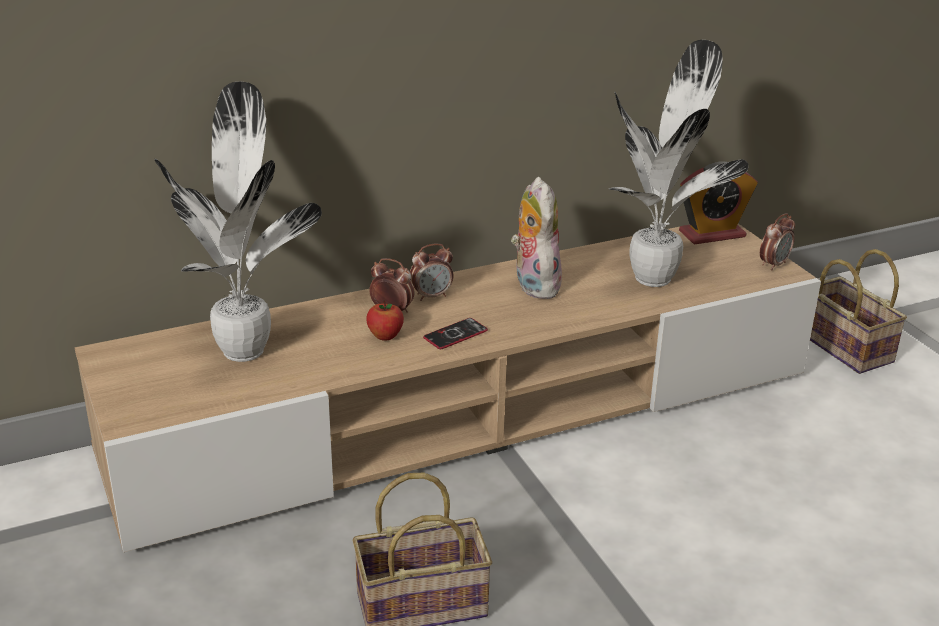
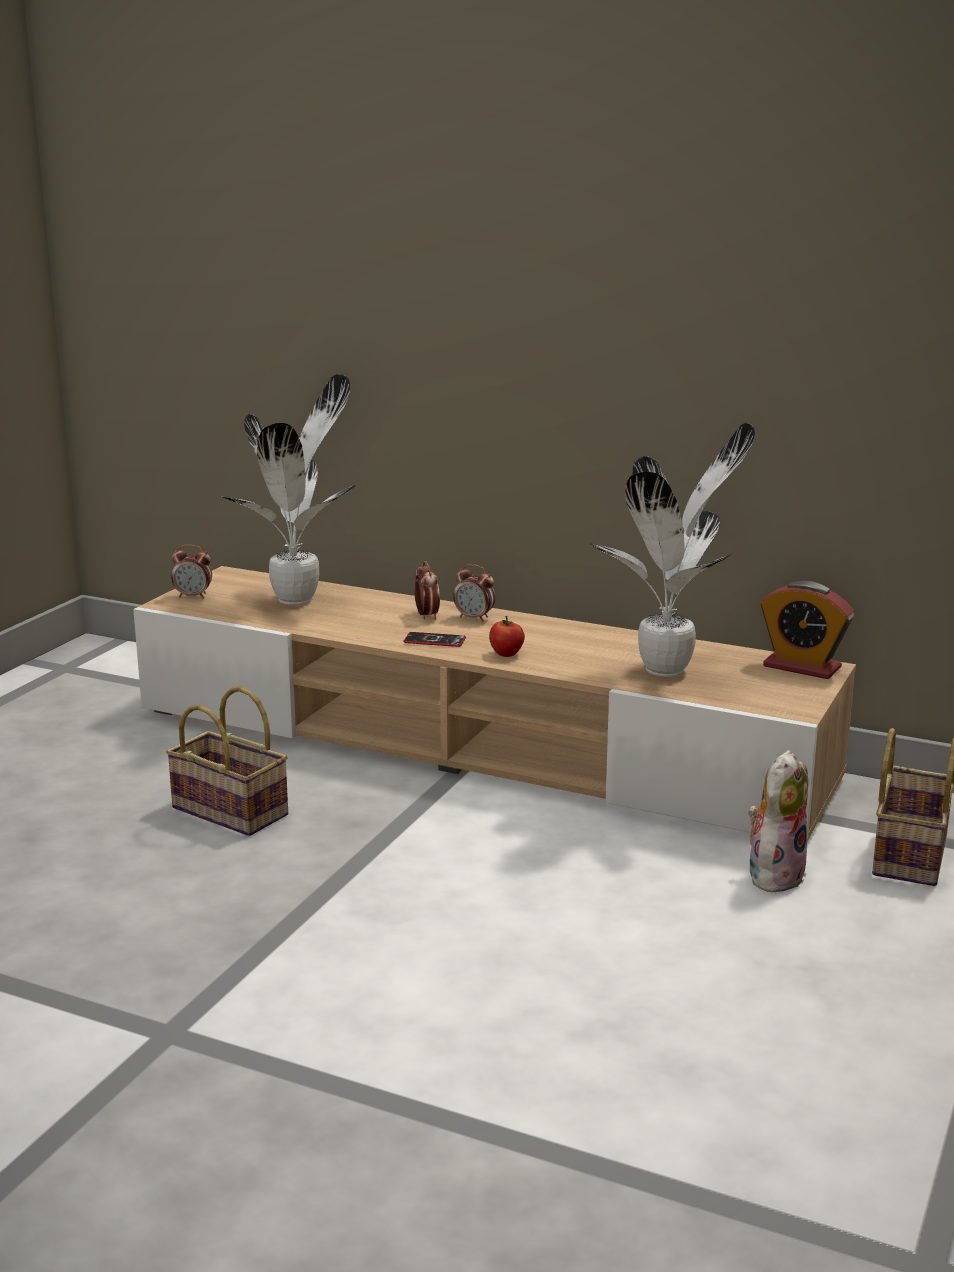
camera: 50 degrees right, 10 degrees down
apple [366,300,404,341] -> apple moved to [489,616,525,657]
plush toy [511,177,562,299] -> plush toy moved to [748,750,808,892]
alarm clock [760,213,795,270] -> alarm clock moved to [171,544,212,599]

